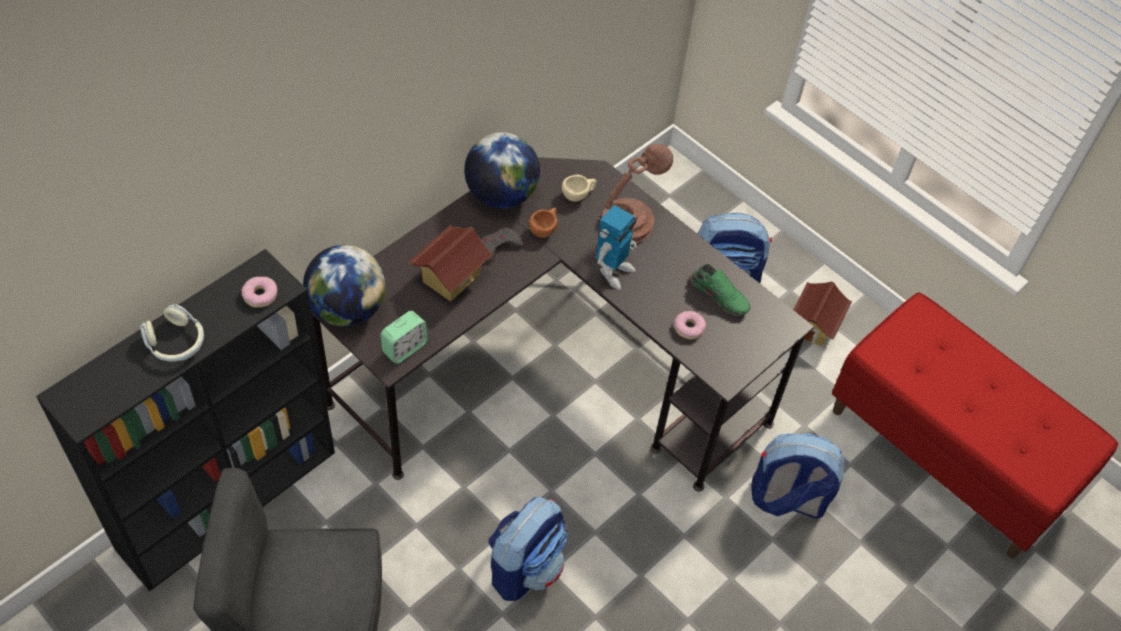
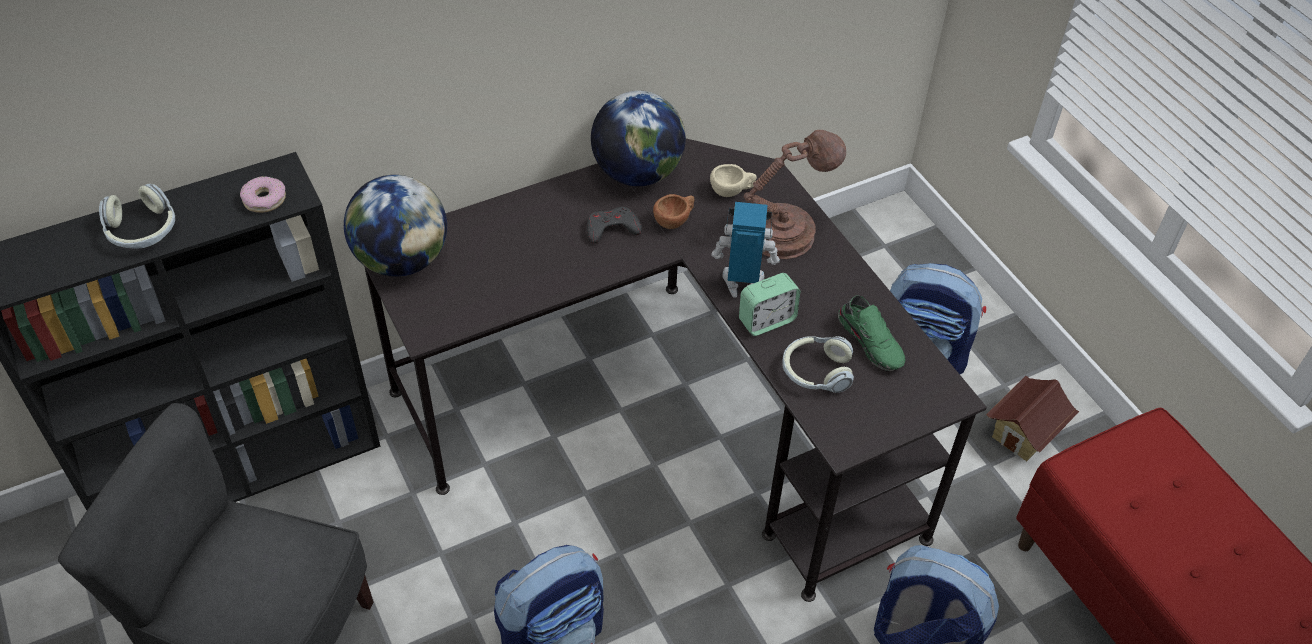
camera: 20 degrees right, 5 degrees down
alarm clock [380,311,428,364] -> alarm clock moved to [739,273,800,336]
toy house [409,225,493,302] -> none
toy robot [596,205,637,290] -> toy robot turned 135 degrees counterclockwise [711,202,780,298]
donut [674,311,706,339] -> headphones [782,336,854,393]

